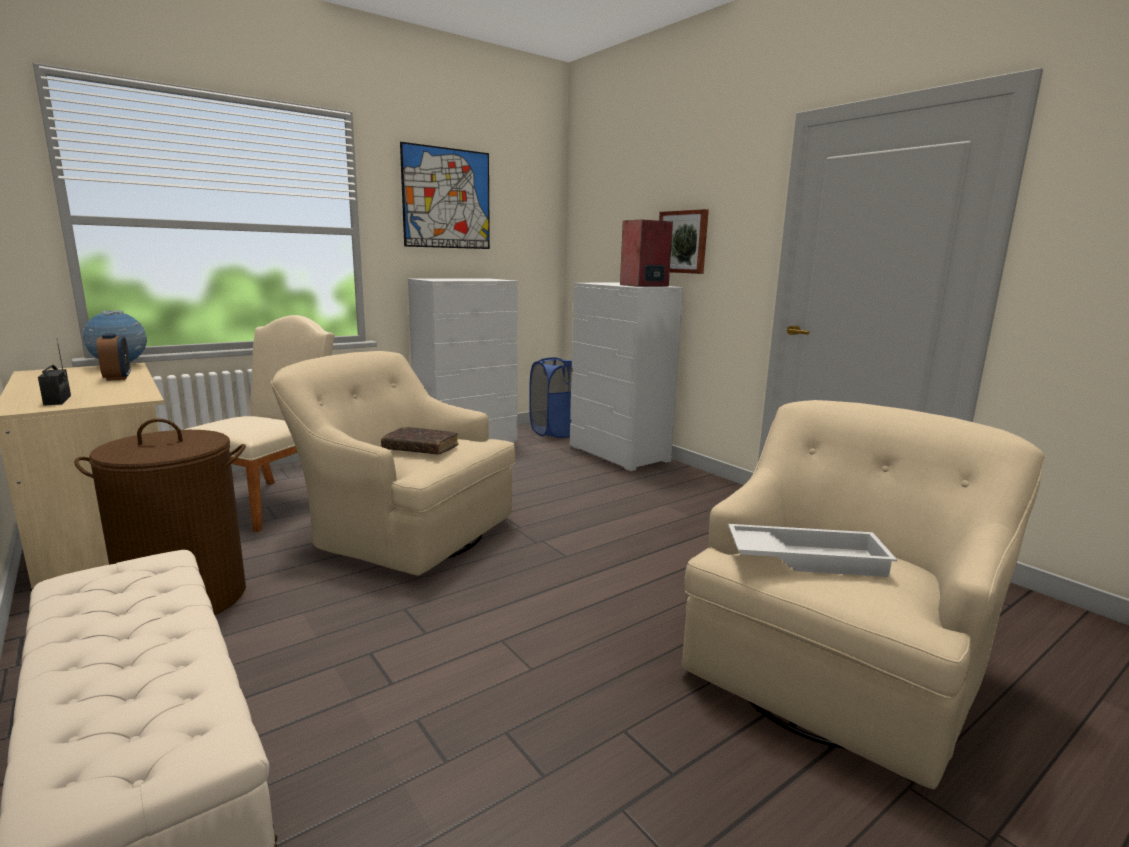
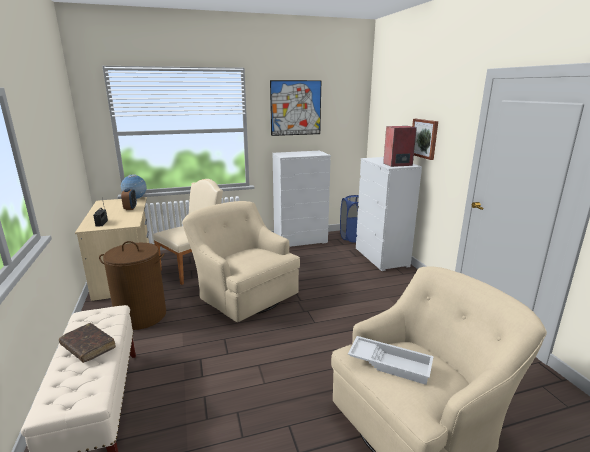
camera: 20 degrees right, 5 degrees up
brown book [381,427,459,454] -> brown book moved to [59,323,116,363]

